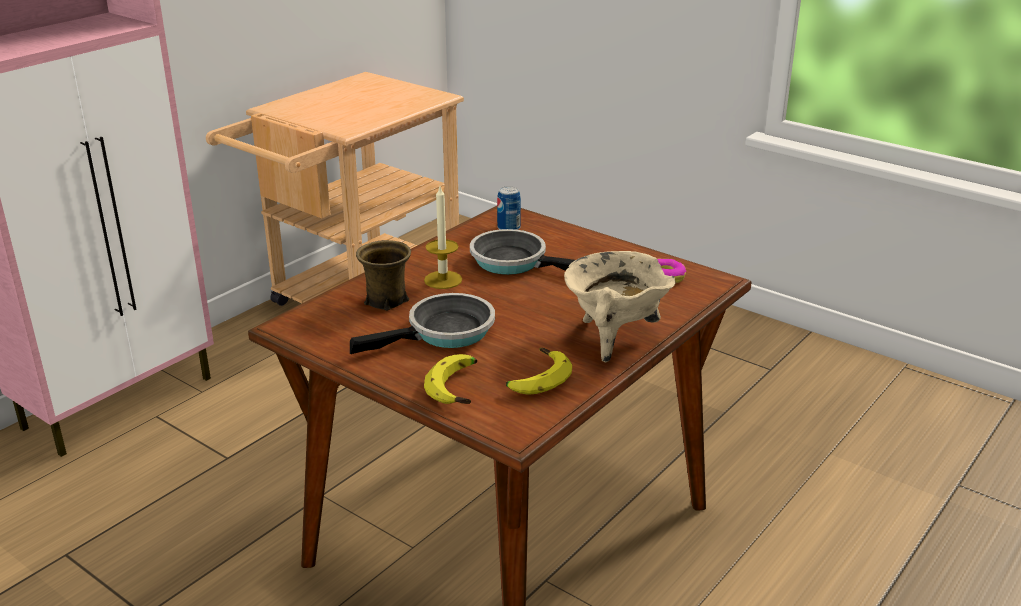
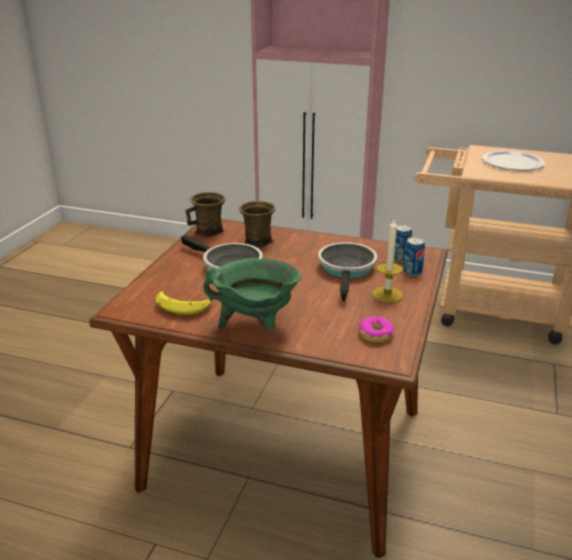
camera: 70 degrees right, 0 degrees up
candle [424,186,462,289] -> candle moved to [372,220,403,303]
banana [424,354,477,404] -> none
beige cooking pot [564,251,676,362] -> green cooking pot [203,258,301,330]
none -> brown mug [185,192,226,237]
none -> can [403,237,425,276]
none -> plate [482,151,545,171]

